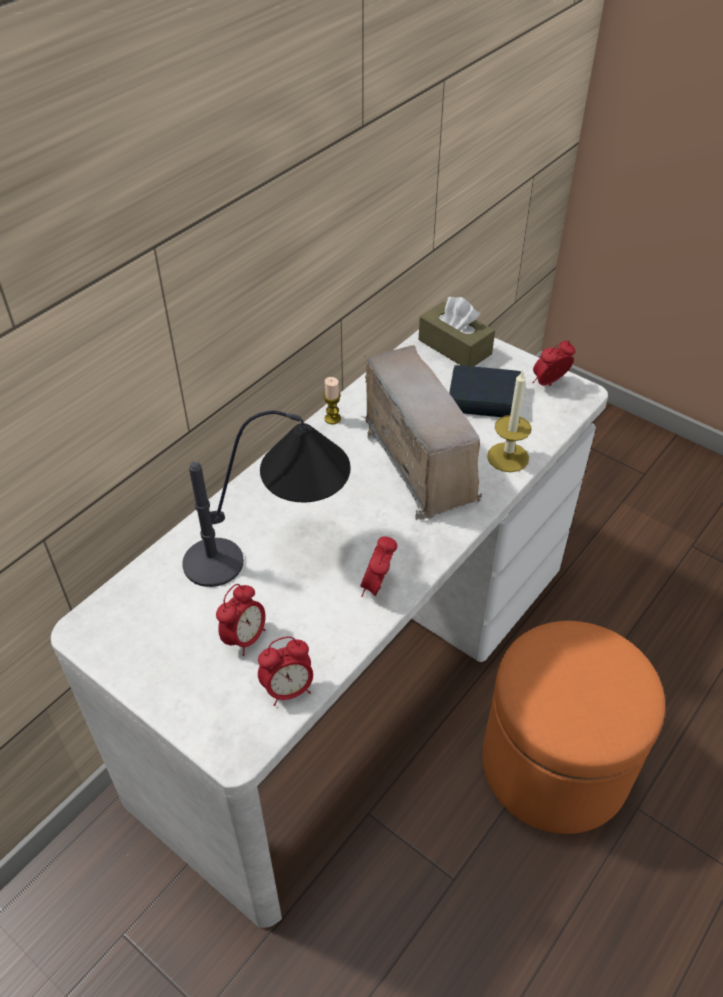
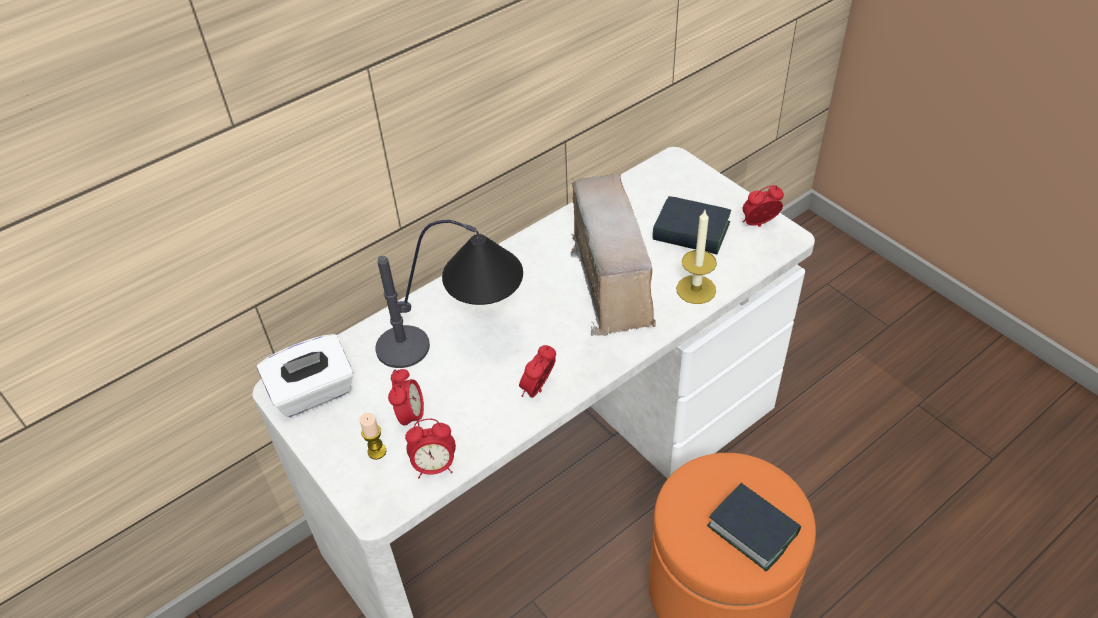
camera: 15 degrees right, 0 degrees up
alarm clock [216,584,266,656] -> alarm clock turned 45 degrees counterclockwise [388,369,424,427]
candle [324,377,341,424] -> candle moved to [359,413,386,460]
brown tissue box [419,297,495,367] -> none
none -> white tissue box [257,334,354,417]
none -> book [707,483,801,572]

